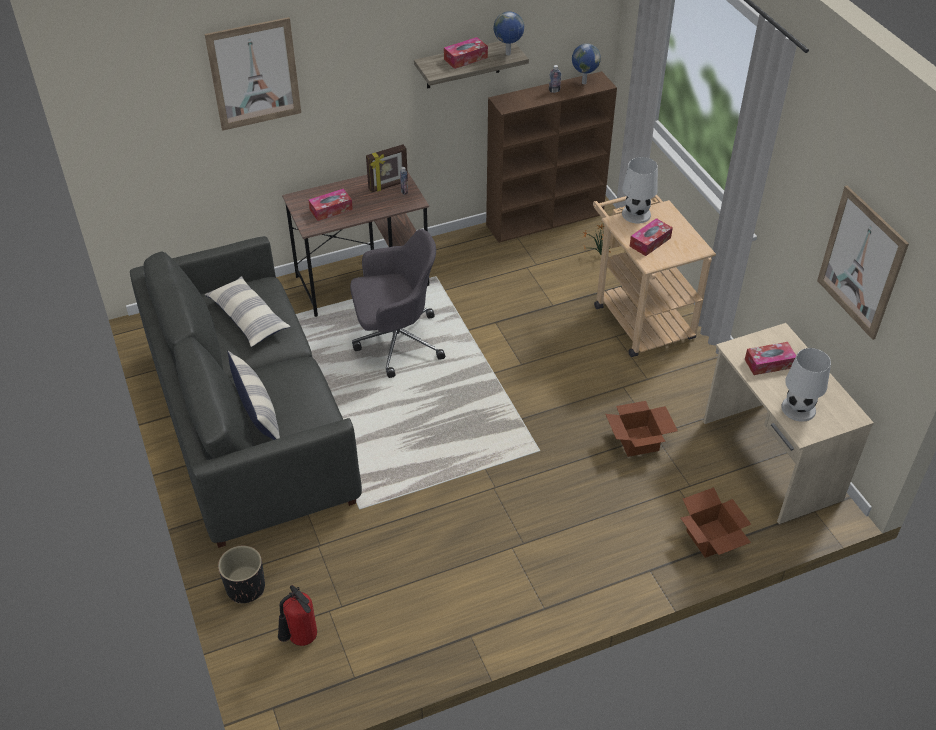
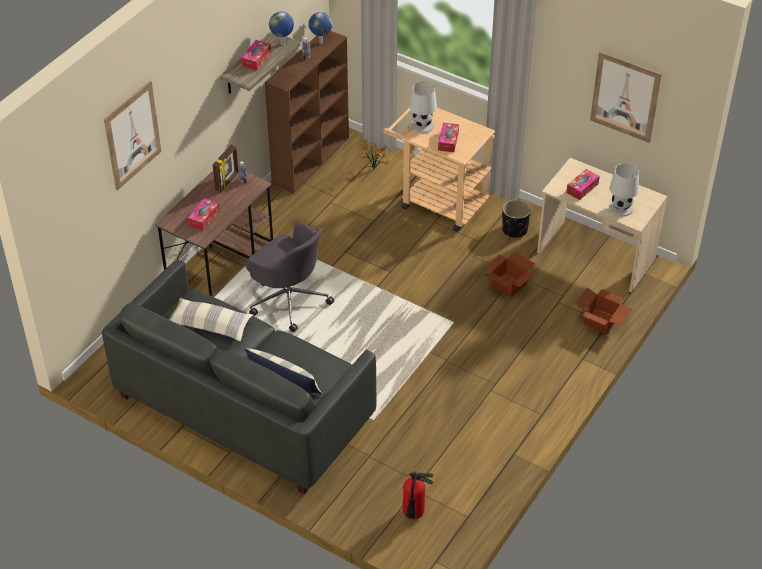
camera: 35 degrees left, 0 degrees up
black planter [218,546,265,604] -> black planter moved to [502,199,531,238]
grey office chair [350,229,445,378] -> grey office chair turned 90 degrees clockwise [245,222,334,332]

